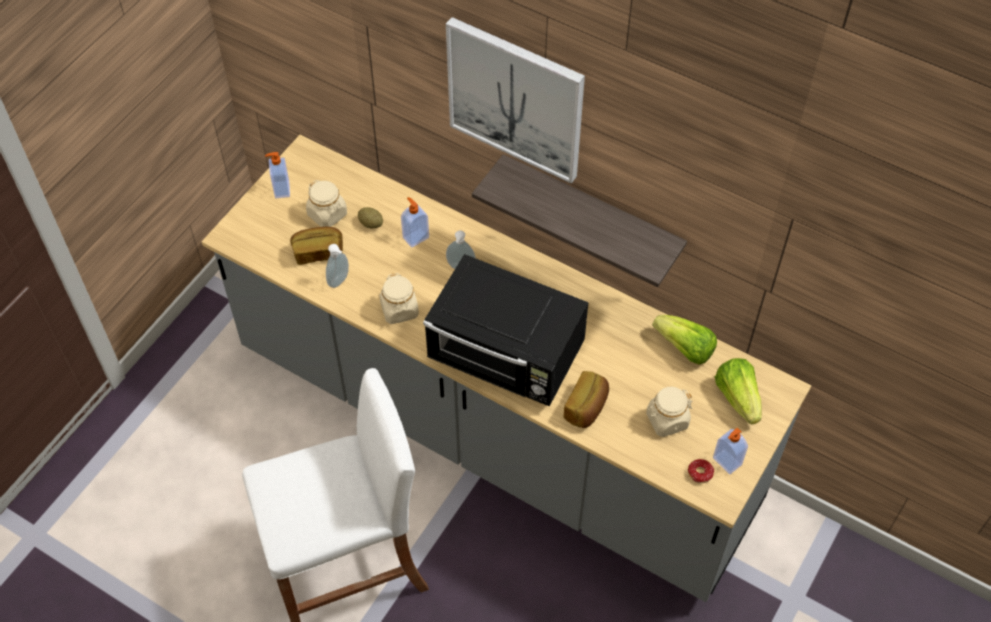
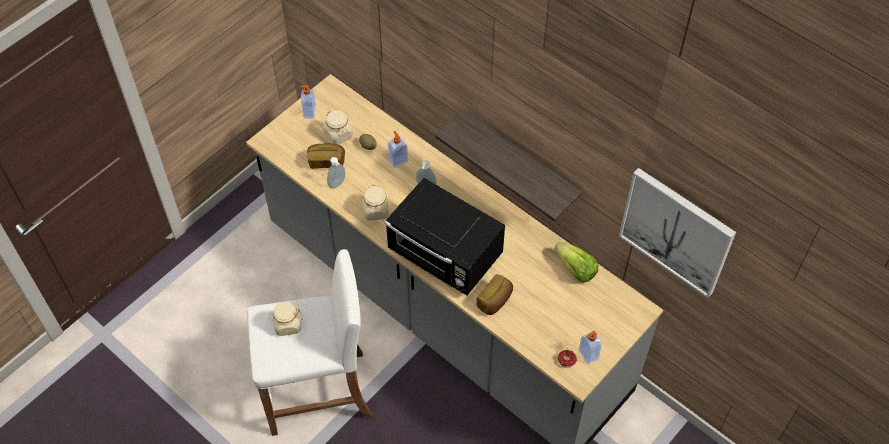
camera: 10 degrees right, 0 degrees up
picture [446,17,585,184] -> picture moved to [619,168,736,298]
beige jar [646,387,692,437] -> beige jar moved to [268,302,303,336]
lettuce [715,358,762,425] -> none

